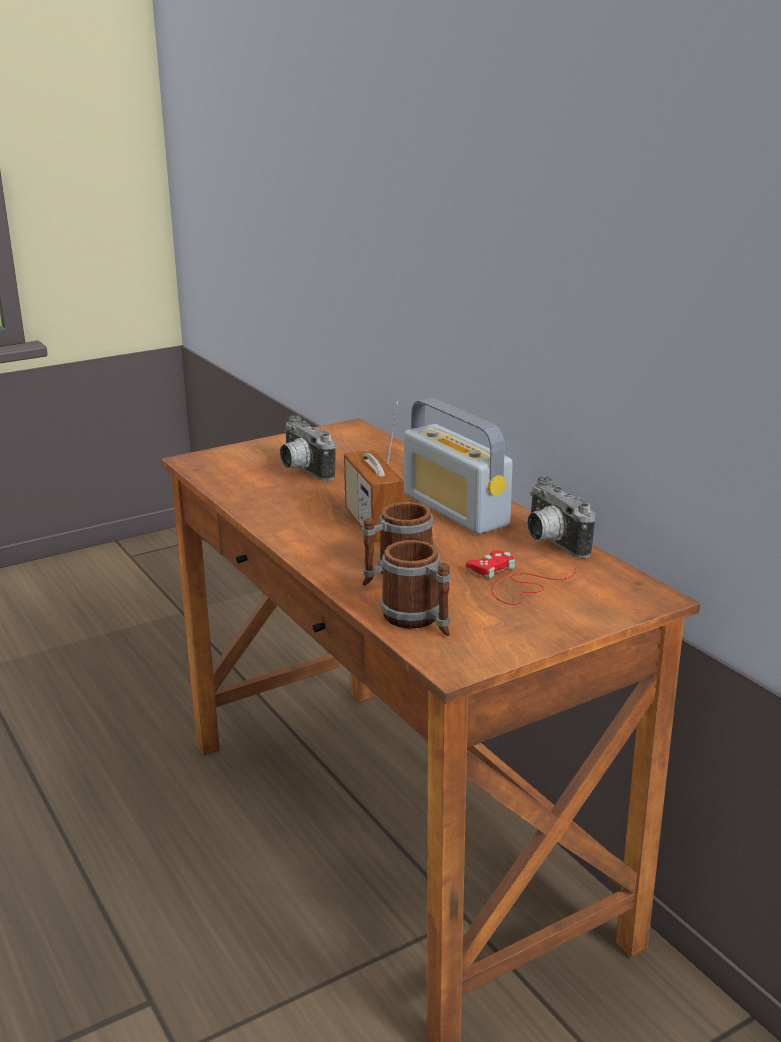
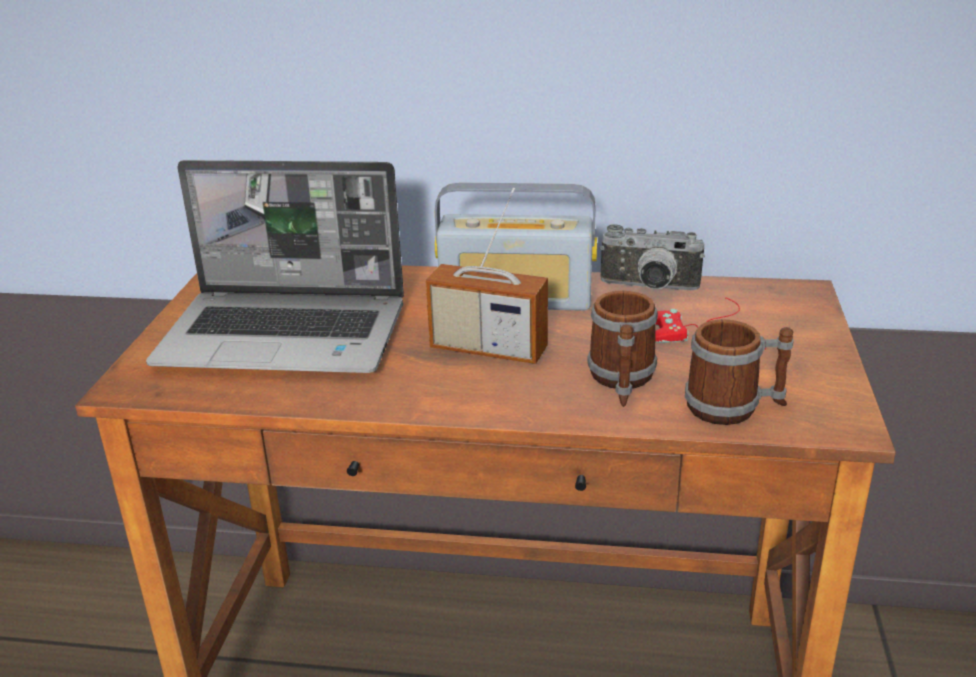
camera: 50 degrees left, 5 degrees up
camera [280,415,336,481] -> laptop [146,160,404,373]

